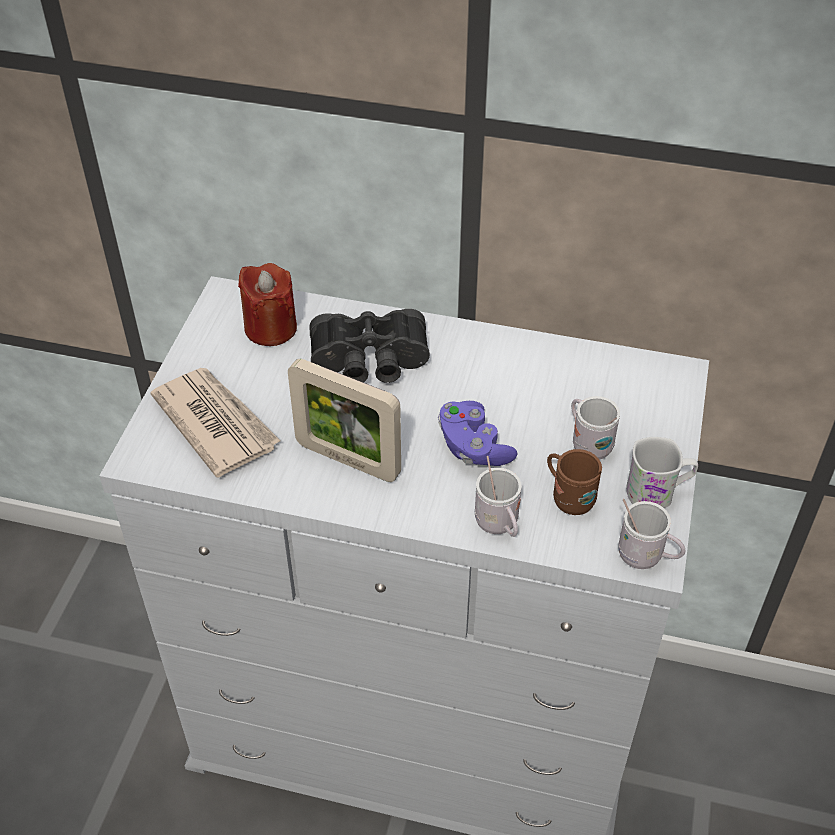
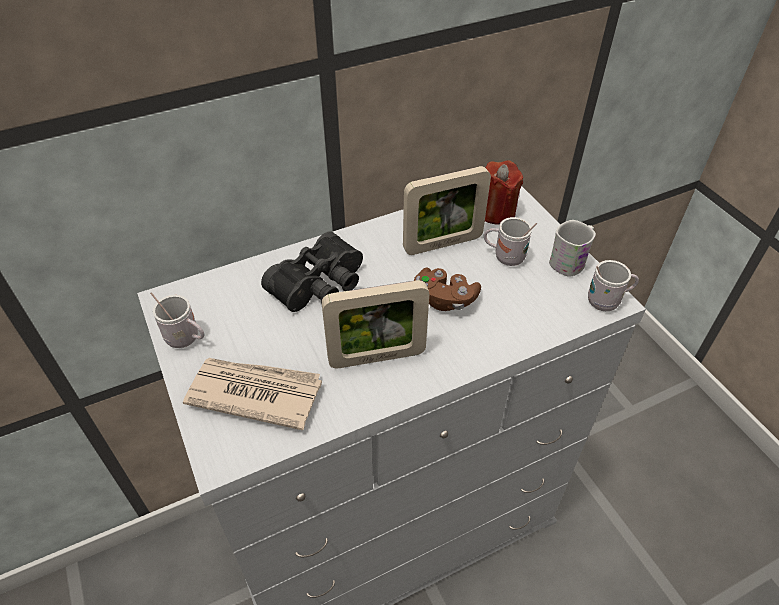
camera: 40 degrees left, 0 degrees up
red candle [238,263,297,346] -> red candle moved to [485,160,523,225]
purple game controller [438,401,518,466] -> brown game controller [414,268,481,311]
white mug [474,456,522,537] -> white mug moved to [150,292,204,348]
brown mug [547,449,602,515] -> none
none -> picture frame [403,166,491,255]

